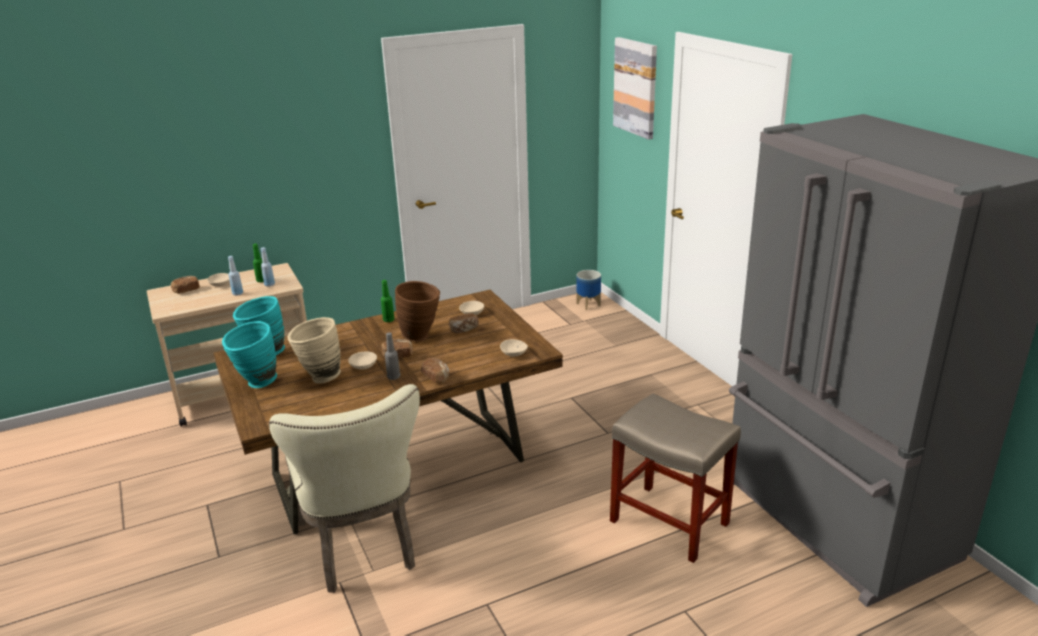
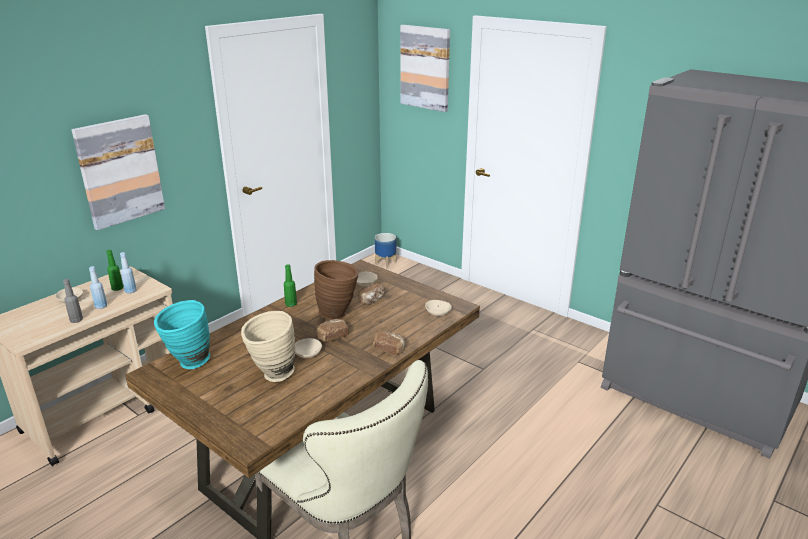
camera: 25 degrees left, 0 degrees up
bread [171,276,200,294] -> none
turquoise vase [222,321,277,388] -> none
grey bottle [385,333,400,380] -> grey bottle moved to [63,279,83,323]
beige stool [610,393,741,563] -> none
none -> picture [71,114,165,230]

